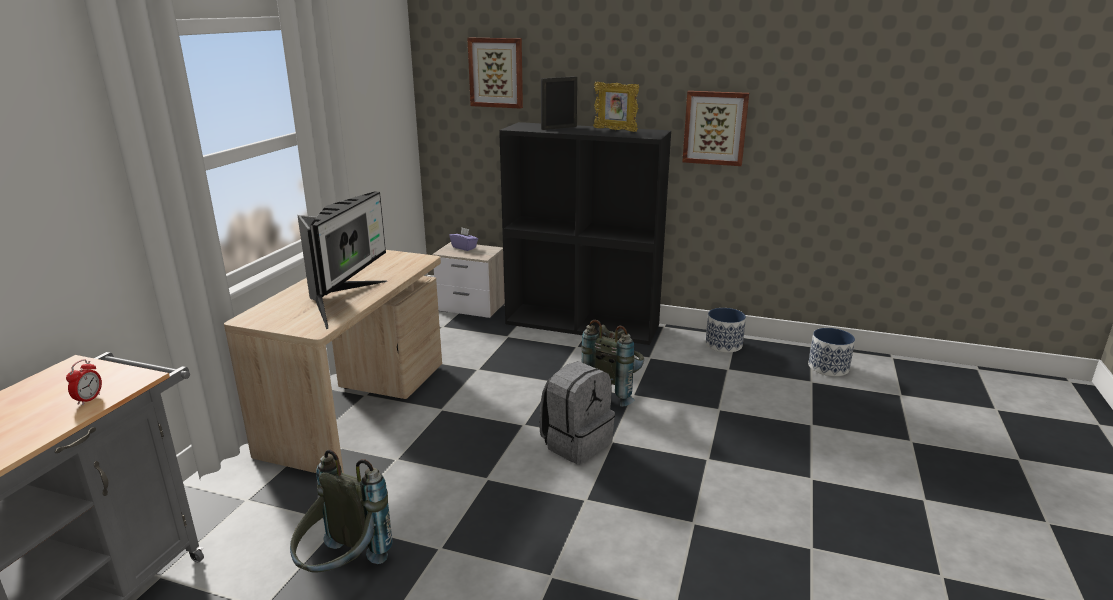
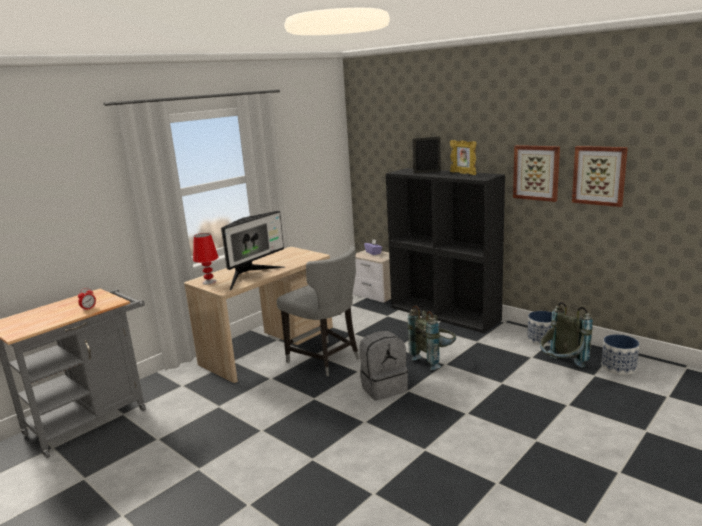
camera: 25 degrees right, 5 degrees down
grey backpack [290,449,393,573] -> grey backpack moved to [540,302,593,368]
picture [467,38,523,109] -> picture moved to [572,146,628,207]
none -> red table lamp [193,233,218,285]
none -> grey chair [277,246,360,376]

